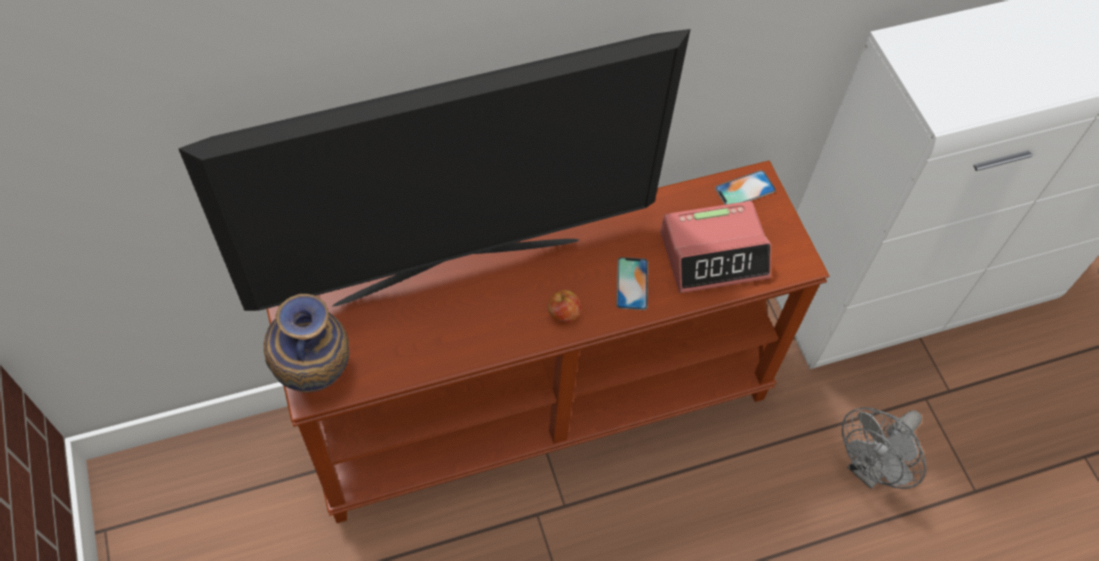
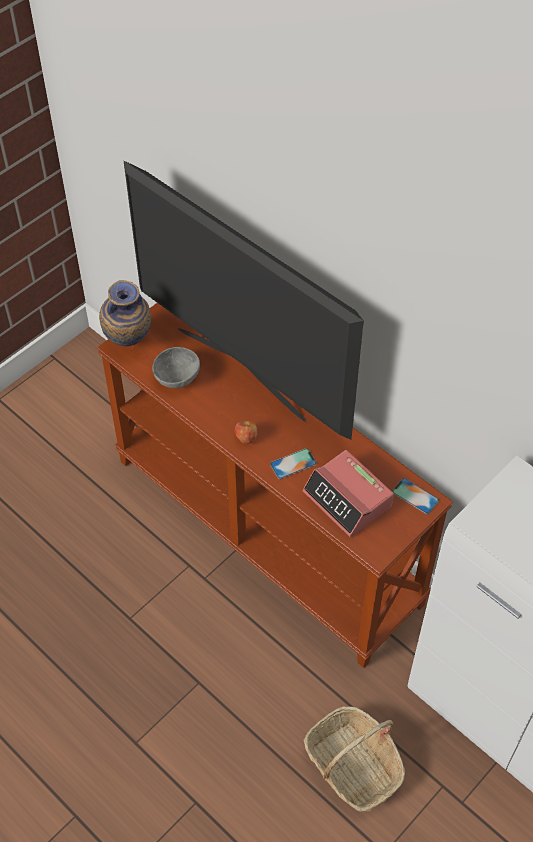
camera: 65 degrees right, 5 degrees down
grey fan [842,407,926,489] -> basket [304,706,405,812]
none -> grey bowl [152,347,200,388]

